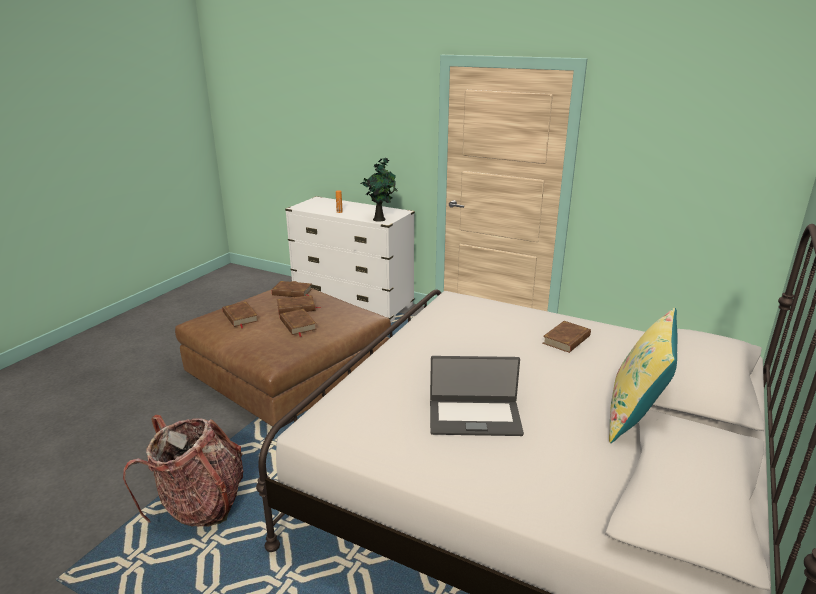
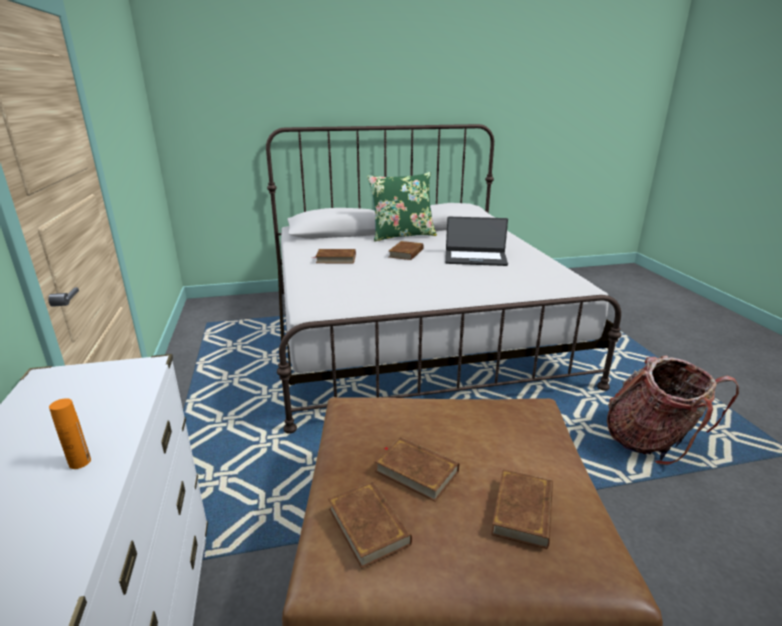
camera: 130 degrees left, 0 degrees up
brown book [280,309,317,337] -> brown book moved to [389,241,424,260]
potted plant [360,158,398,221] -> none
laptop [430,356,524,436] -> laptop turned 135 degrees clockwise [445,217,508,266]
yellow pillow [609,307,677,443] -> green pillow [367,172,437,241]

